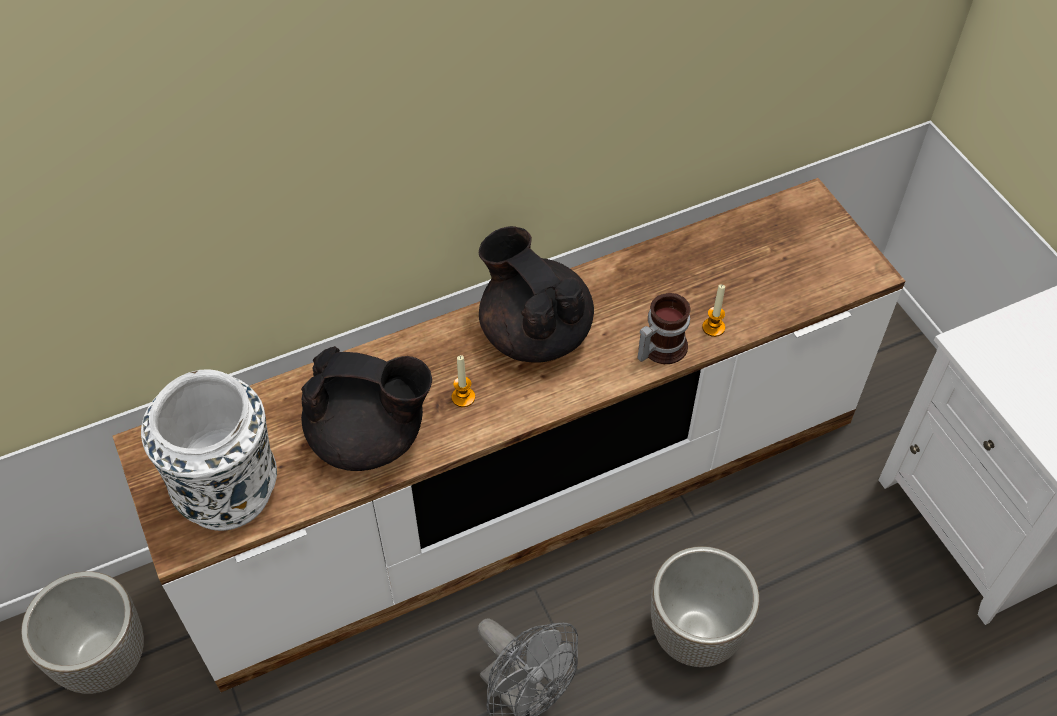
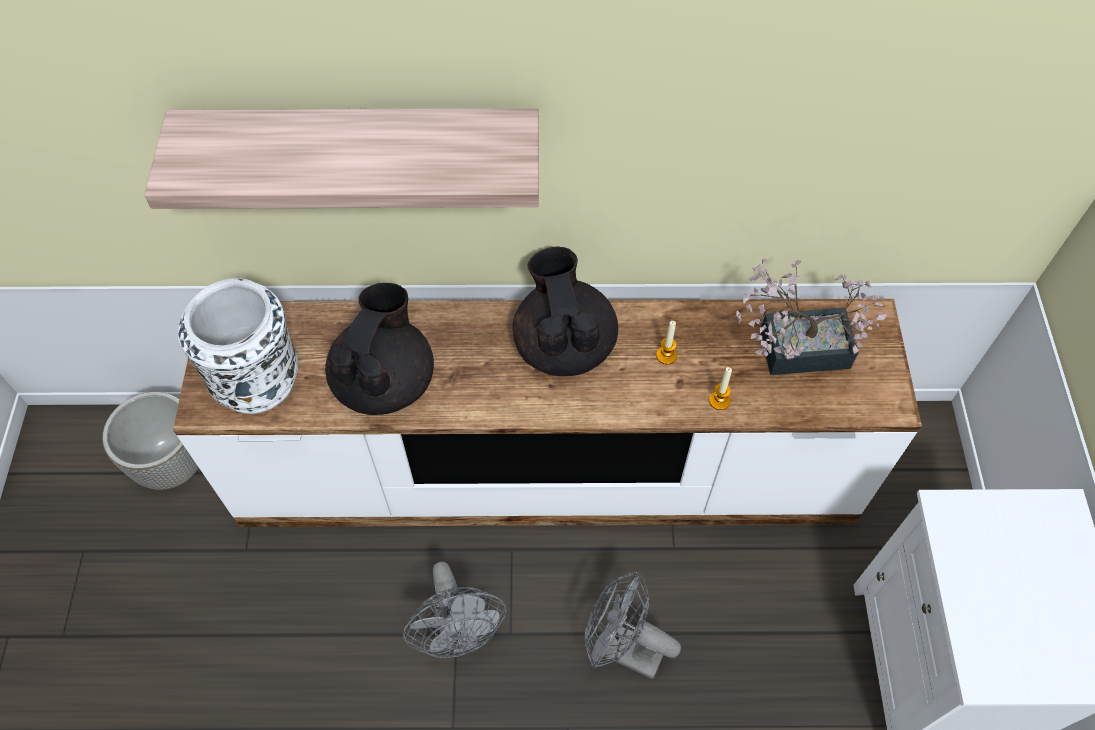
camera: 25 degrees right, 5 degrees up
black teapot [301,346,432,471] -> black teapot turned 105 degrees counterclockwise [325,283,434,415]
candle [452,355,475,407] -> candle moved to [656,321,677,364]
mug [638,293,691,364] -> none
planter [651,546,760,667] -> grey fan [584,571,681,679]
none -> shelf [144,108,539,209]
none -> potted plant [736,258,886,375]

